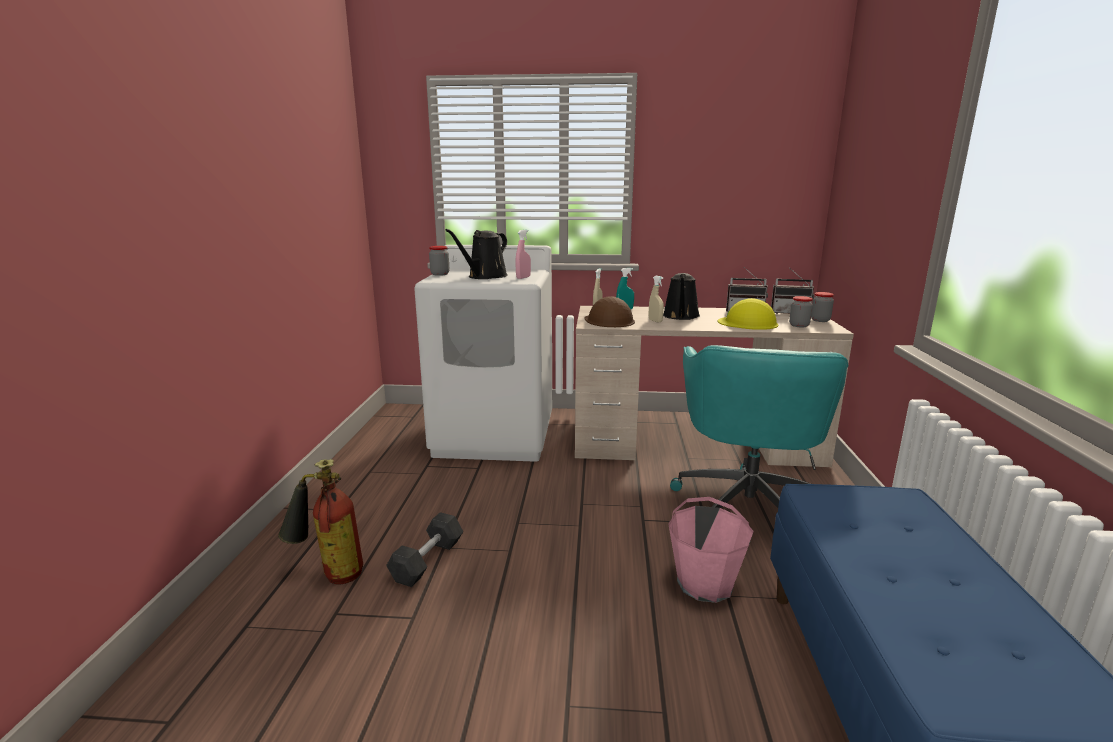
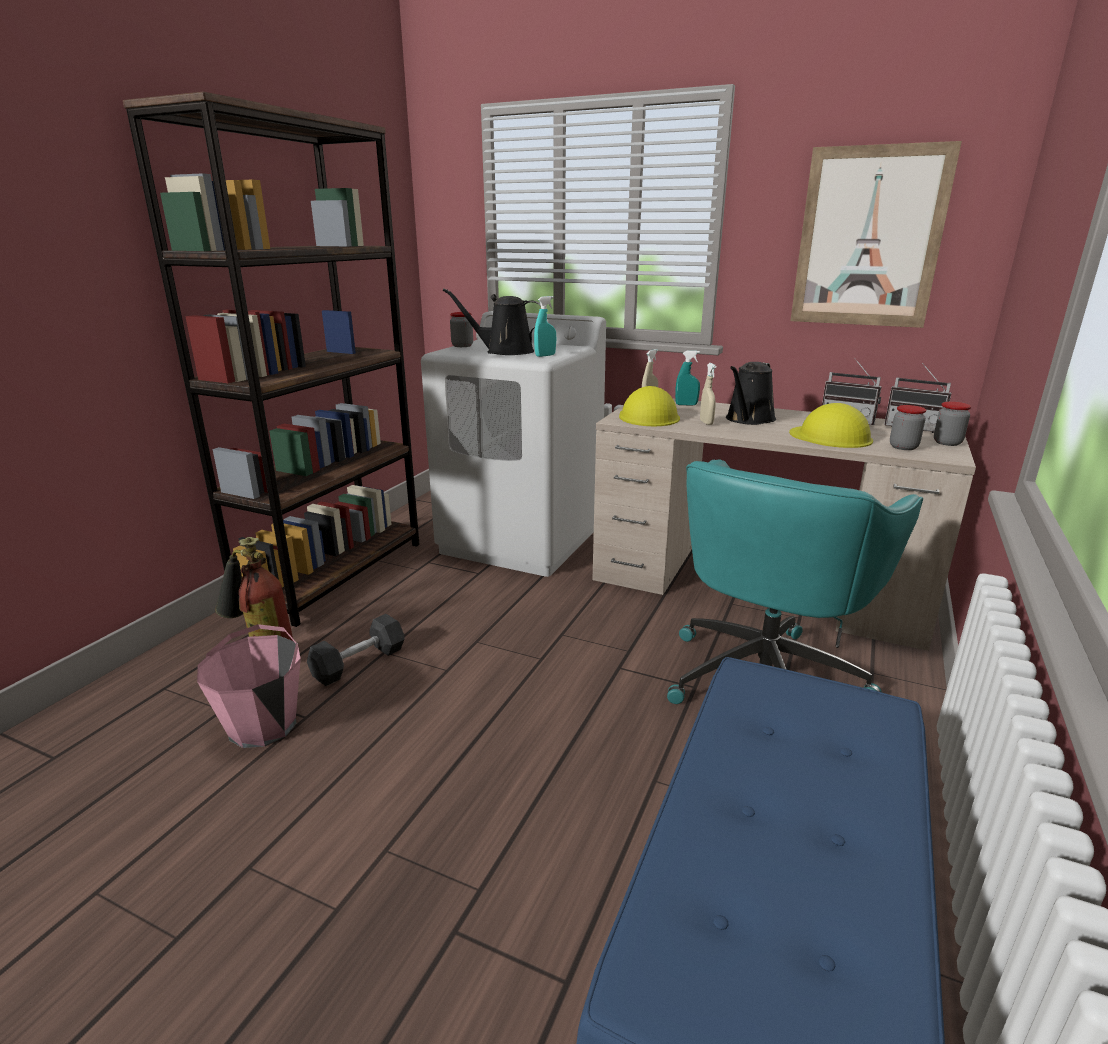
camera: 20 degrees right, 5 degrees up
black watering can [445,229,508,279] -> black watering can turned 45 degrees clockwise [443,289,541,355]
pink spray bottle [515,229,531,279] -> turquoise spray bottle [534,296,556,357]
brown hard hat [584,296,635,327] -> yellow hard hat [619,386,680,426]
pink bucket [668,497,754,603] -> pink bucket moved to [197,624,301,748]
none -> brown bookcase [123,92,420,627]
none -> picture [790,141,962,328]

